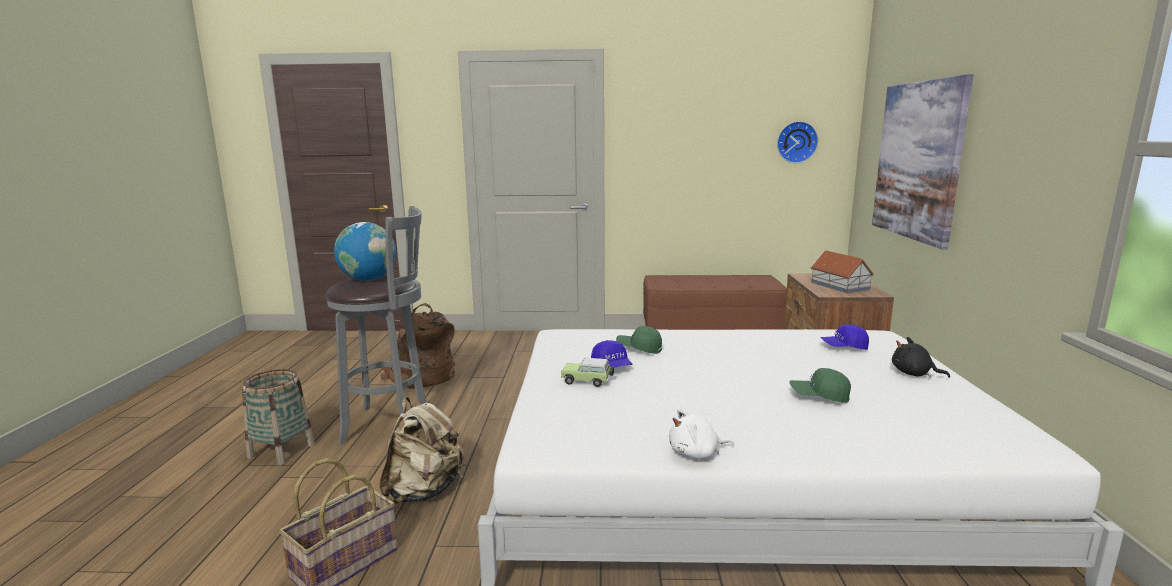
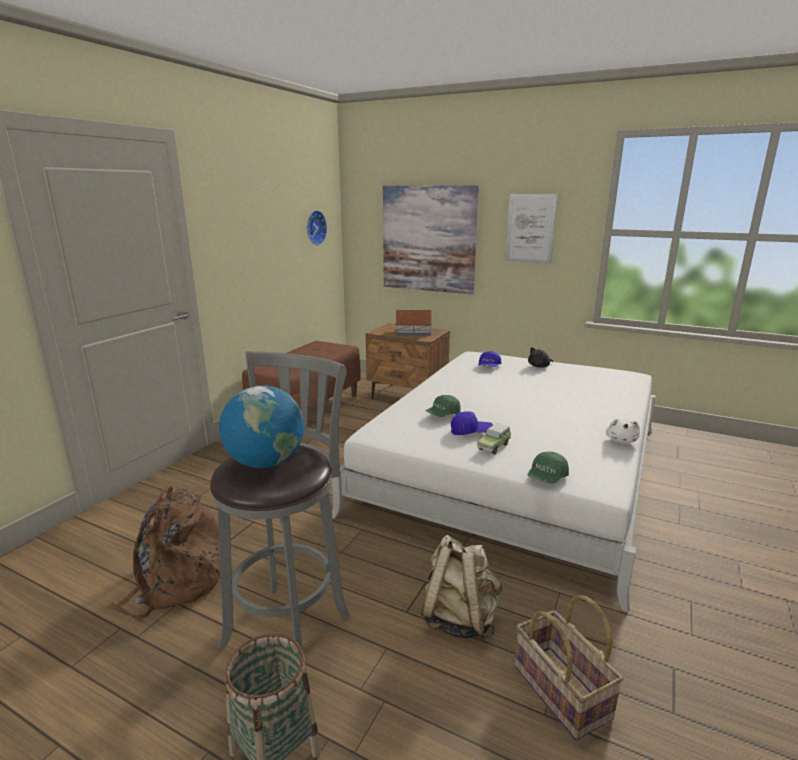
camera: 65 degrees left, 5 degrees up
green cap [789,368,851,403] -> green cap moved to [527,452,569,484]
none -> picture [505,194,558,264]

